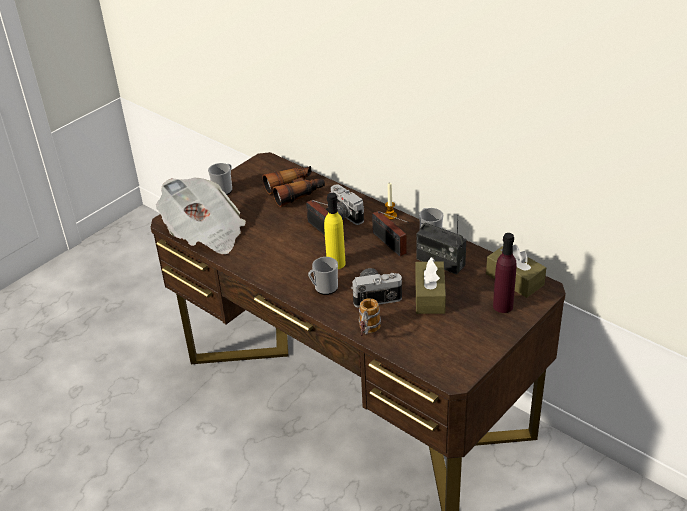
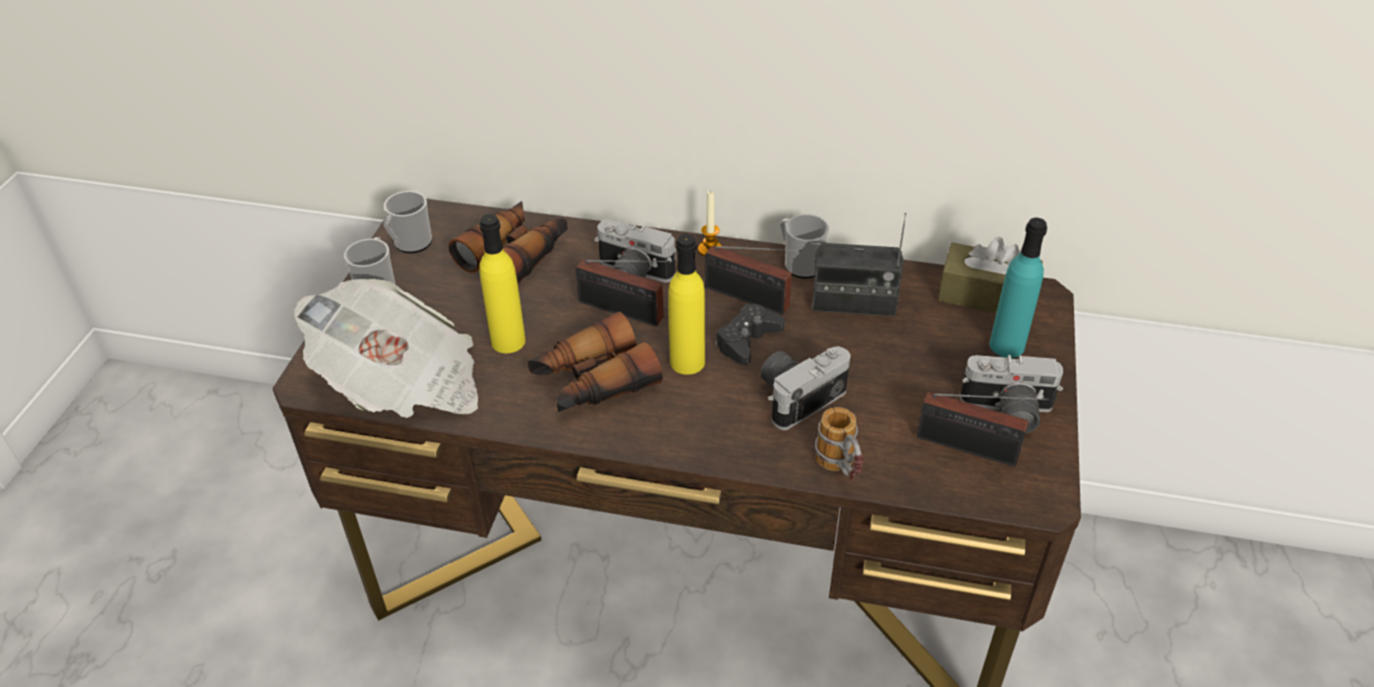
camera: 30 degrees left, 5 degrees up
mug [308,257,338,295] -> mug moved to [383,191,432,253]
brown tissue box [415,257,446,314] -> none
purple bottle [493,233,517,313] -> turquoise bottle [990,218,1047,358]
none -> yellow bottle [479,214,526,353]
none -> binoculars [528,312,663,412]
none -> black game controller [715,304,785,365]
none -> radio [917,392,1049,466]
none -> camera [960,355,1063,434]

